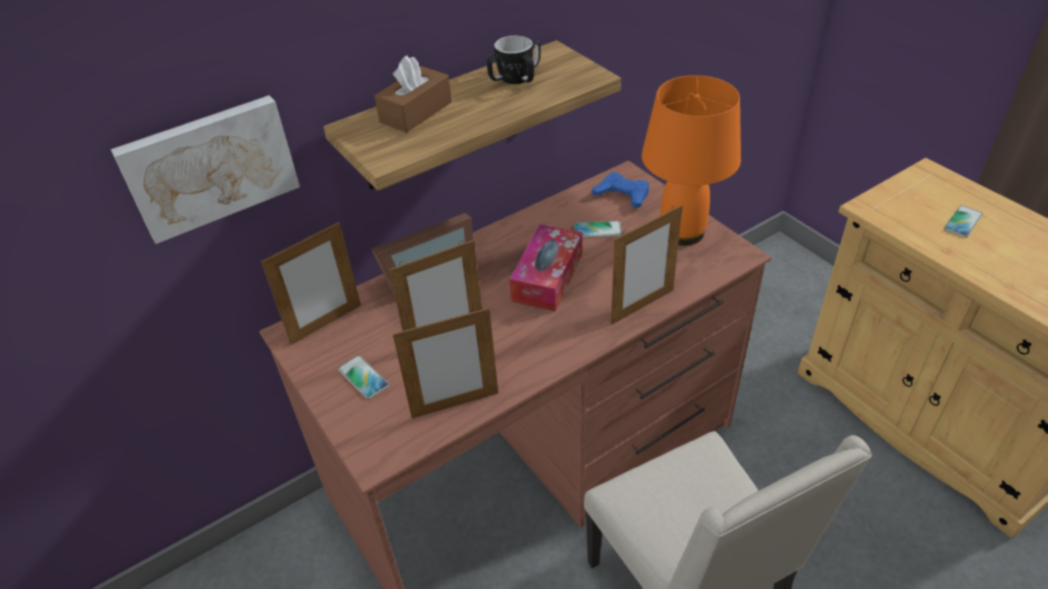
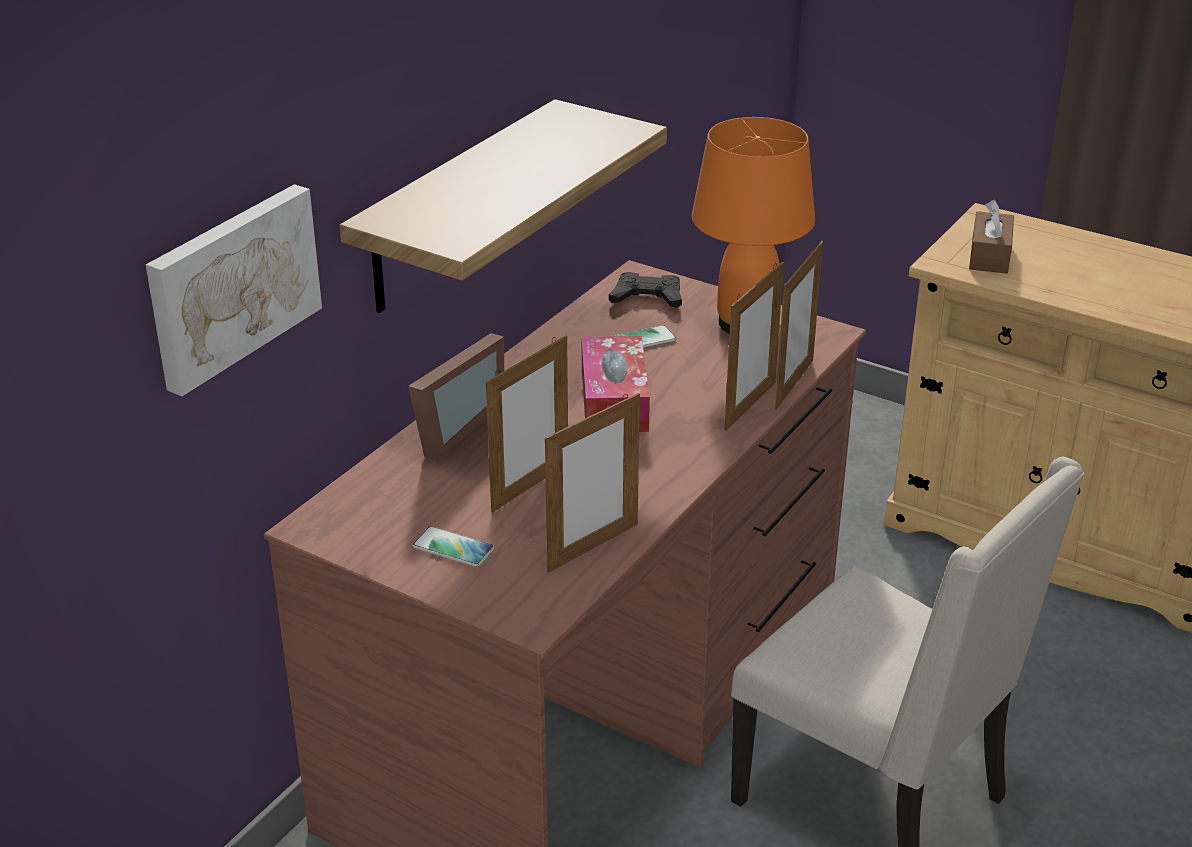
camera: 25 degrees left, 10 degrees down
picture frame [261,222,361,345] -> picture frame moved to [775,241,823,409]
brown tissue box [374,55,452,133] -> brown tissue box moved to [969,200,1014,273]
mug [487,36,541,84] -> none
blue game controller [592,173,649,208] -> black game controller [609,272,682,308]
phone [944,205,983,237] -> none

